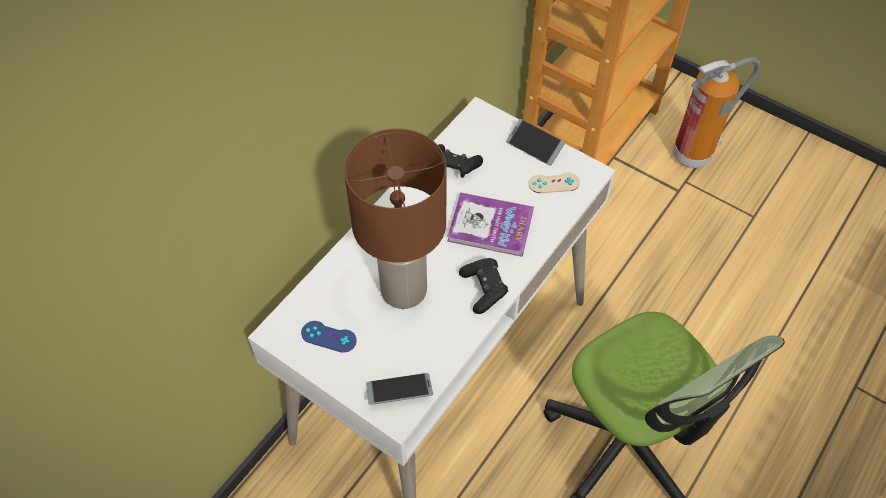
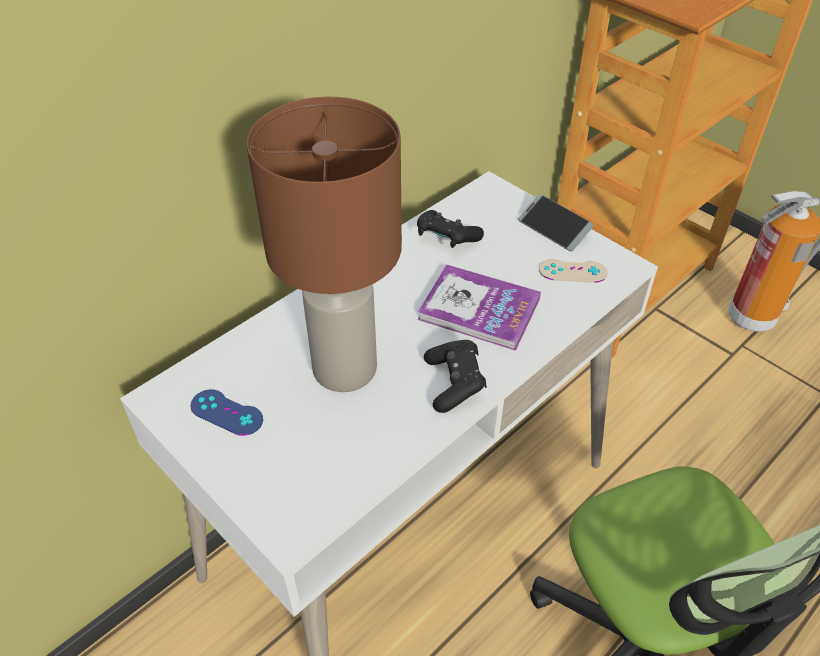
camera: 10 degrees right, 10 degrees down
phone [366,373,433,405] -> none

